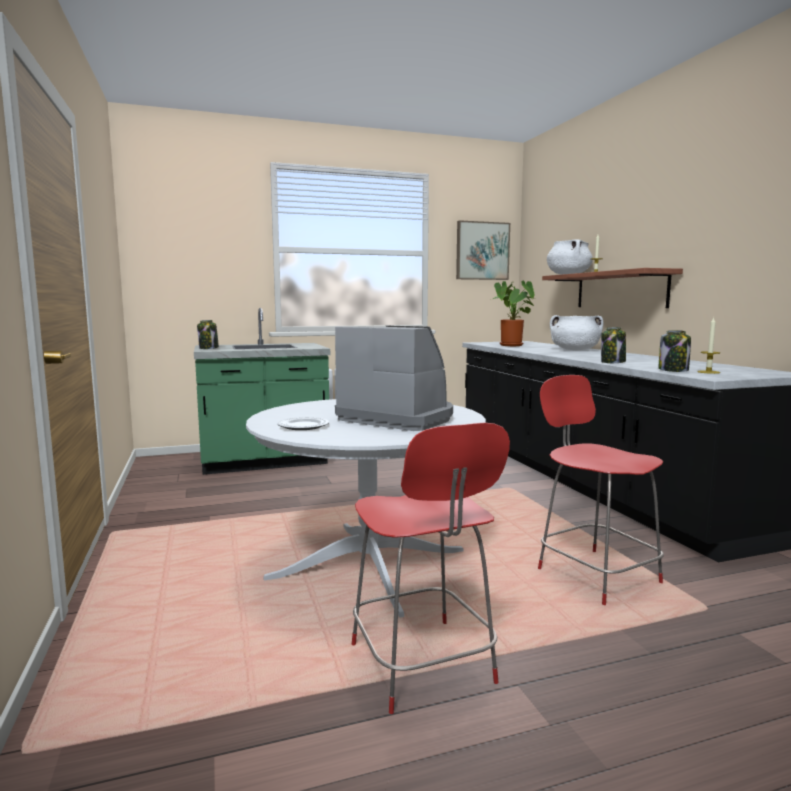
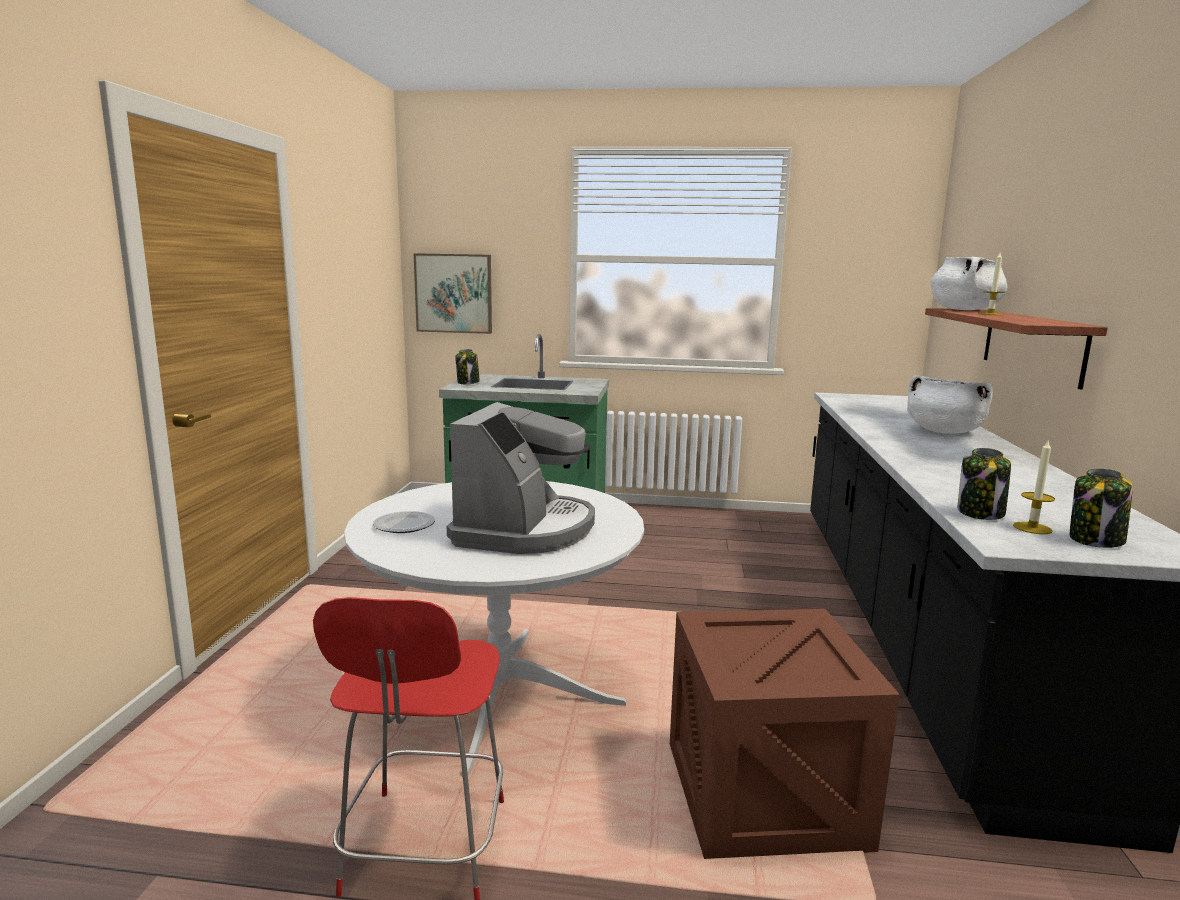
camera: 25 degrees right, 5 degrees up
coffee machine [335,326,453,431] -> coffee machine turned 45 degrees clockwise [447,402,595,554]
picture [456,220,510,280] -> picture moved to [414,253,492,334]
potted plant [493,281,535,346] -> none
red chair [538,375,664,605] -> crate [670,609,900,859]
jar [601,327,626,363] -> jar moved to [1069,468,1133,548]

